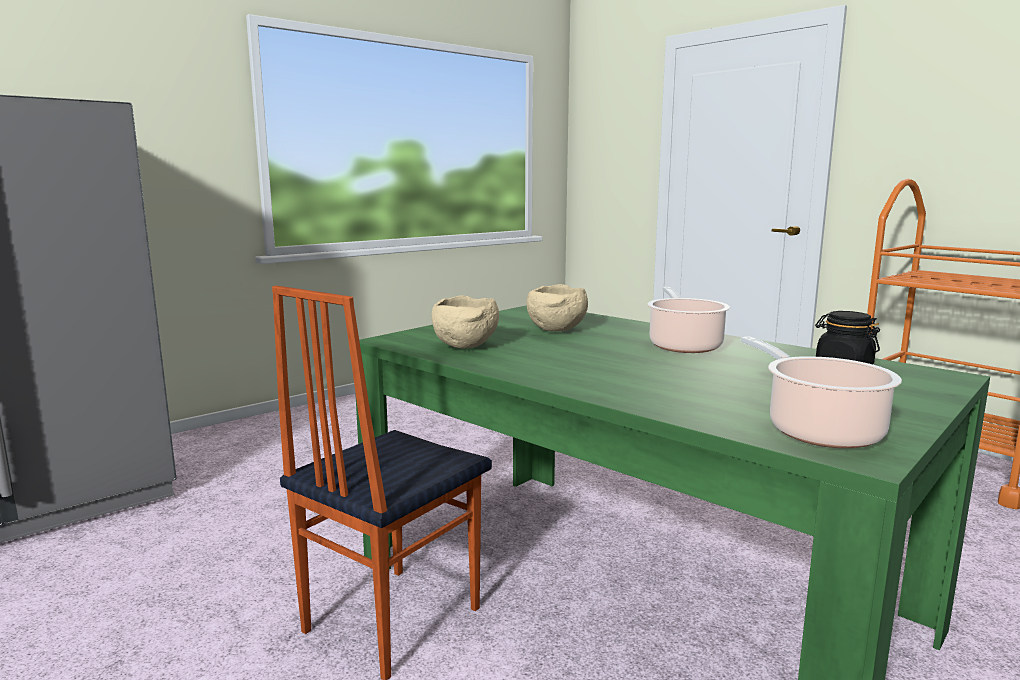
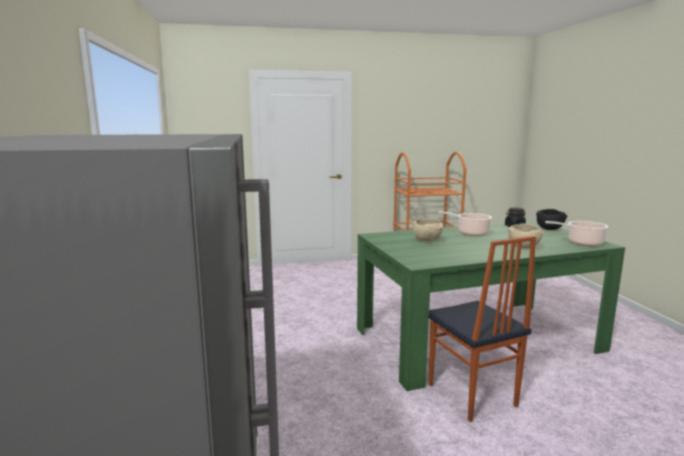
camera: 60 degrees left, 0 degrees up
beige bowl [432,295,499,349] -> beige bowl moved to [508,223,544,249]
none -> black bowl [536,209,568,230]

